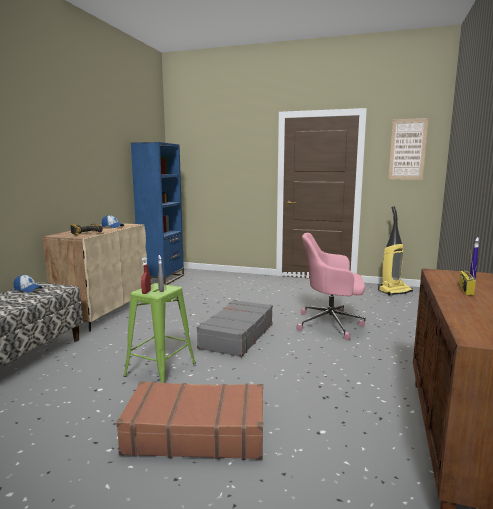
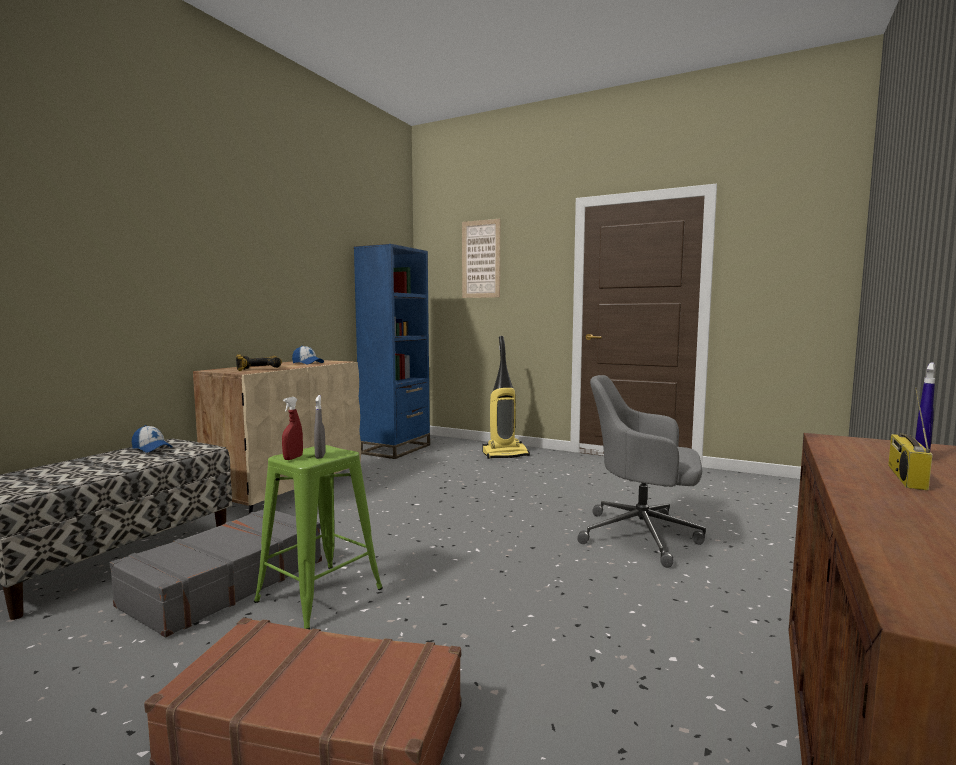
camera: 10 degrees right, 5 degrees down
grey suitcase [197,300,273,357] -> grey suitcase moved to [110,509,322,637]
pink office chair [297,233,366,340] -> grey office chair [577,375,706,568]
vacuum cleaner [378,206,413,295] -> vacuum cleaner moved to [483,336,530,459]
picture [388,118,428,180] -> picture moved to [462,219,500,298]

